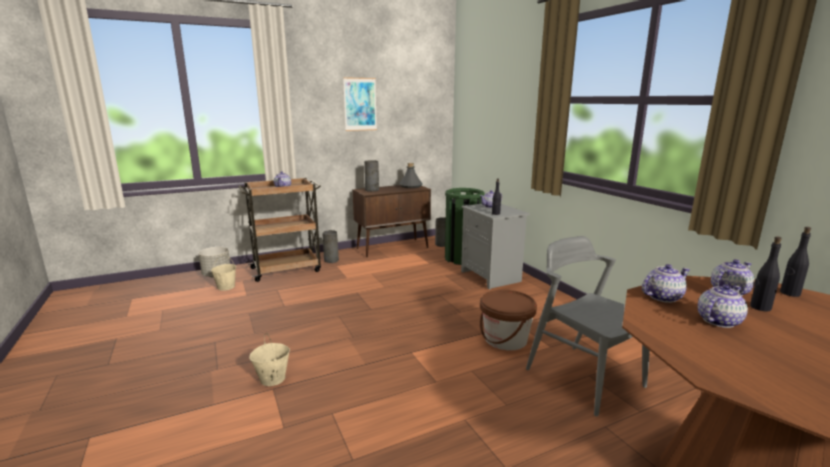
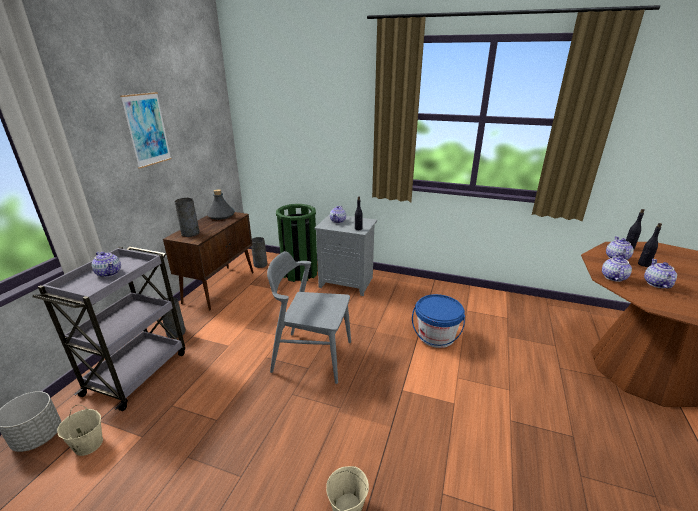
camera: 45 degrees left, 10 degrees up
brown cart [238,178,321,282] -> grey cart [33,246,185,411]
brown bucket [480,290,537,351] -> blue bucket [412,294,465,348]
grey chair [526,236,650,417] -> grey chair moved to [267,251,351,384]

